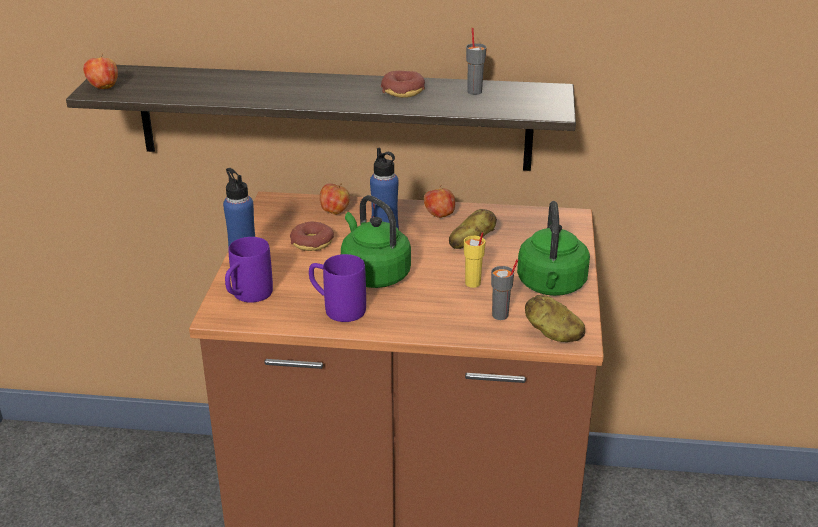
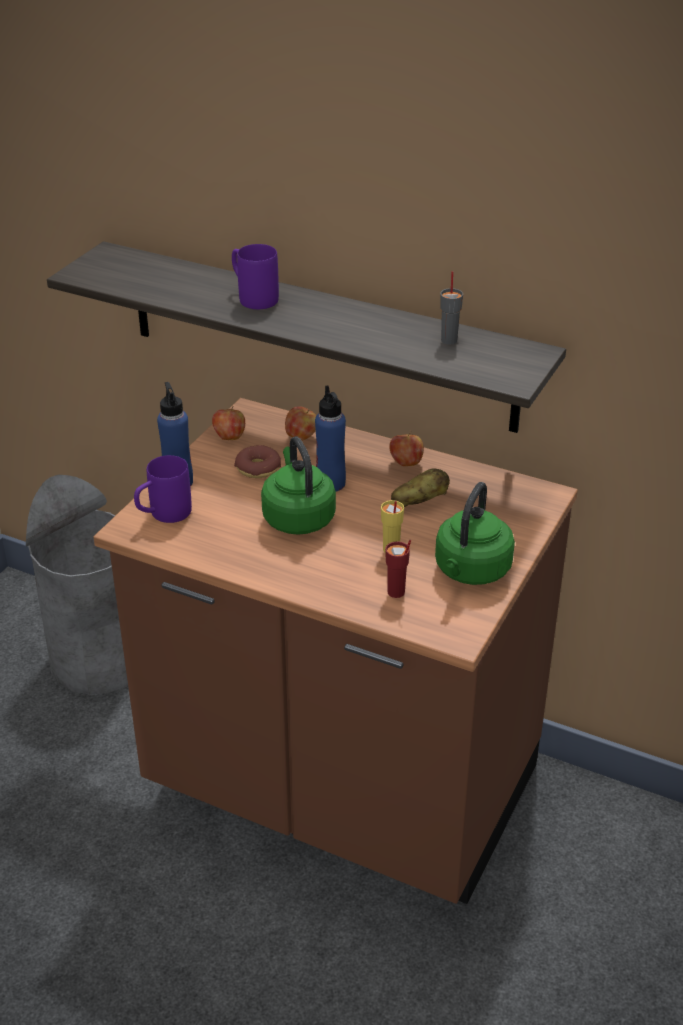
camera: 20 degrees right, 5 degrees up
apple [83,54,118,89] -> apple moved to [212,406,245,440]
purple mug [309,254,366,322] -> purple mug moved to [232,244,279,309]
donut [381,71,425,98] -> none
grey cup [491,259,518,320] -> red cup [385,540,411,598]
potato [525,295,585,342] -> none
none -> grey trash can [26,475,128,694]

